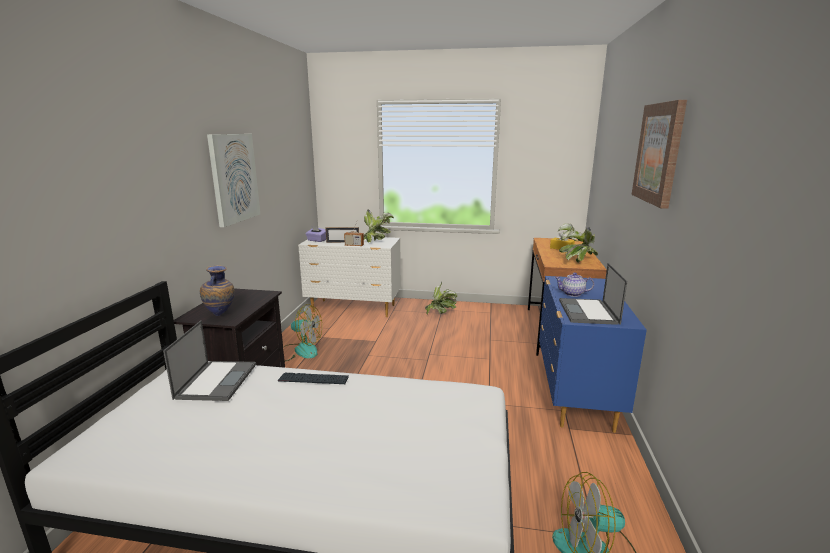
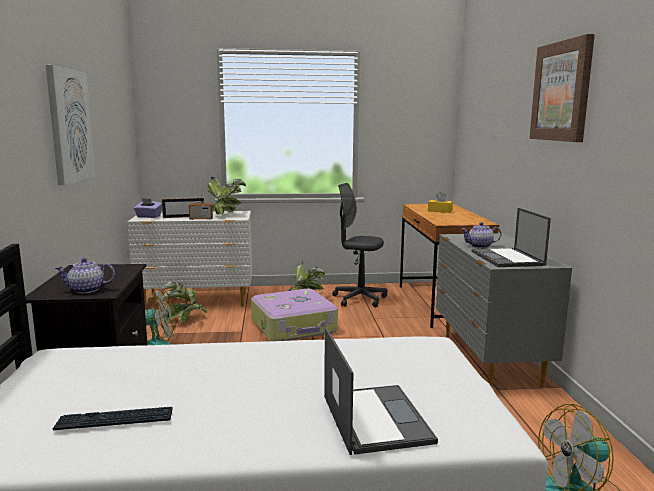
camera: 15 degrees left, 5 degrees down
laptop [163,320,256,401] -> laptop moved to [324,327,438,455]
vase [200,265,235,316] -> teapot [55,258,115,294]
keyboard [278,373,349,384] -> keyboard moved to [53,407,172,430]
blue dresser [539,276,647,433] -> grey dresser [436,233,572,387]
potted plant [558,223,598,263] -> potted plant moved to [162,281,207,323]
none -> suitcase [251,289,338,341]
none -> grey office chair [332,183,388,308]

